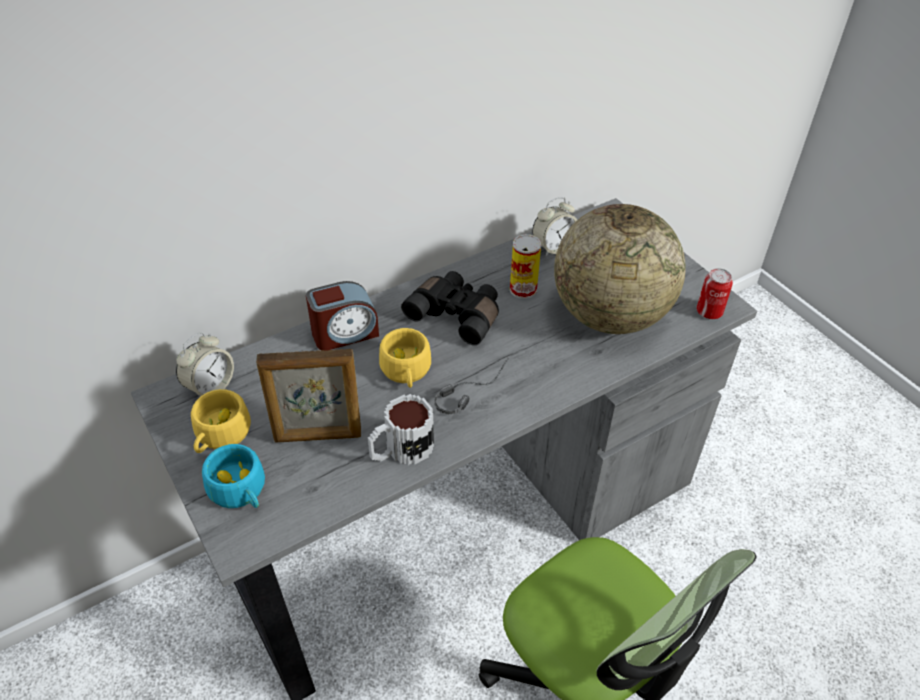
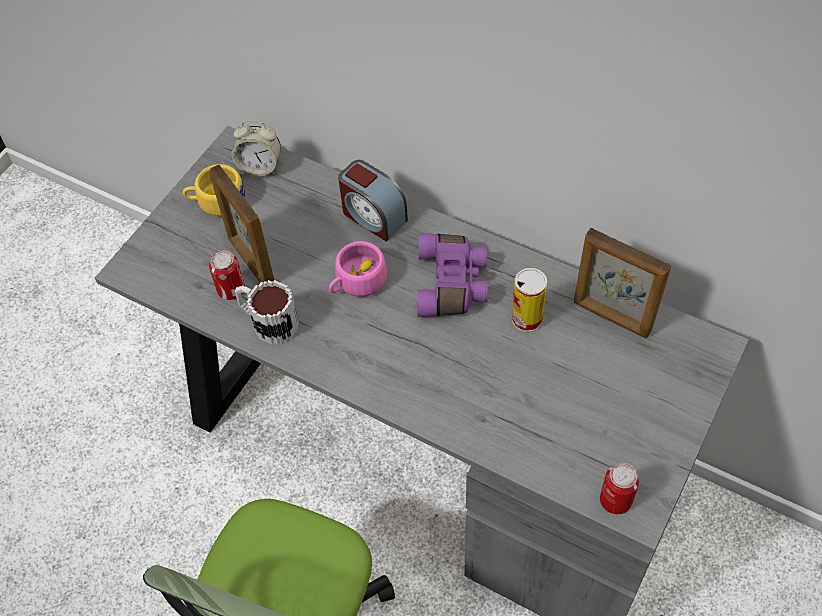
camera: 65 degrees right, 10 degrees up
turquoise cup [202,444,265,508] -> none
yellow cup [379,328,431,388] -> pink cup [329,241,387,297]
black binoculars [401,271,499,345] -> purple binoculars [417,233,488,317]
headphones [434,358,509,414] -> none
alarm clock [532,197,577,257] -> picture frame [574,228,671,338]
globe [554,204,686,334] -> none
none -> can [209,250,245,300]

